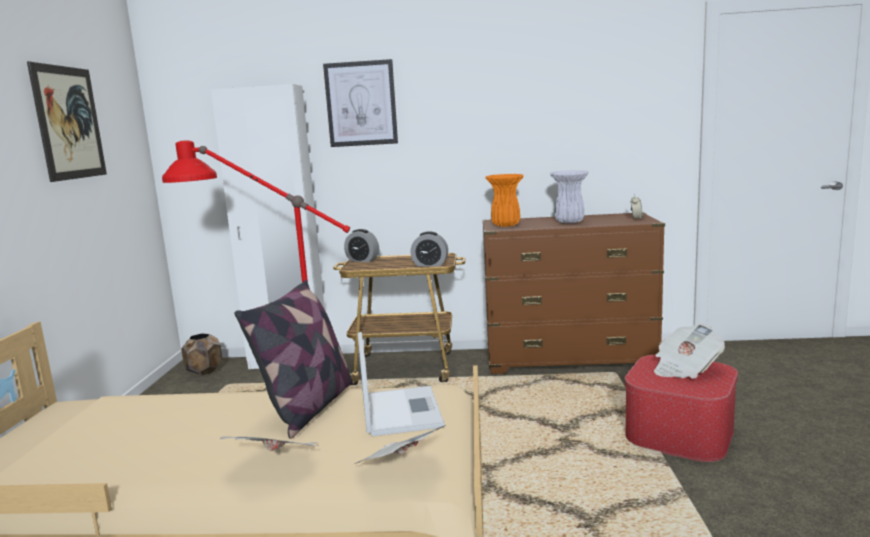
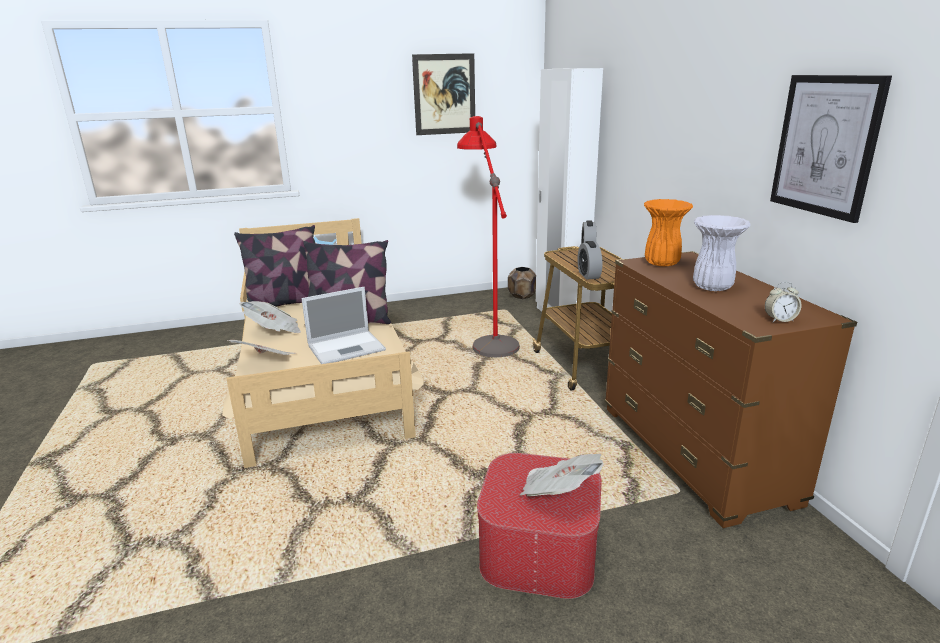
camera: 70 degrees right, 10 degrees up
picture [323,59,398,147] -> picture moved to [770,75,892,223]
none -> pillow [234,225,315,307]

